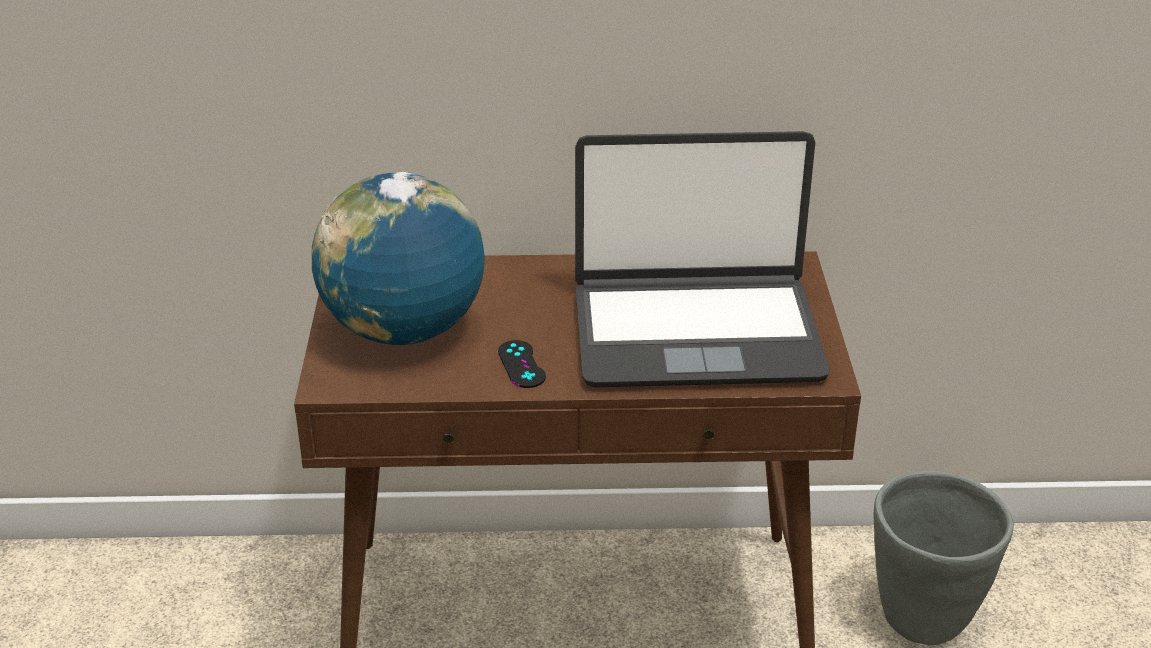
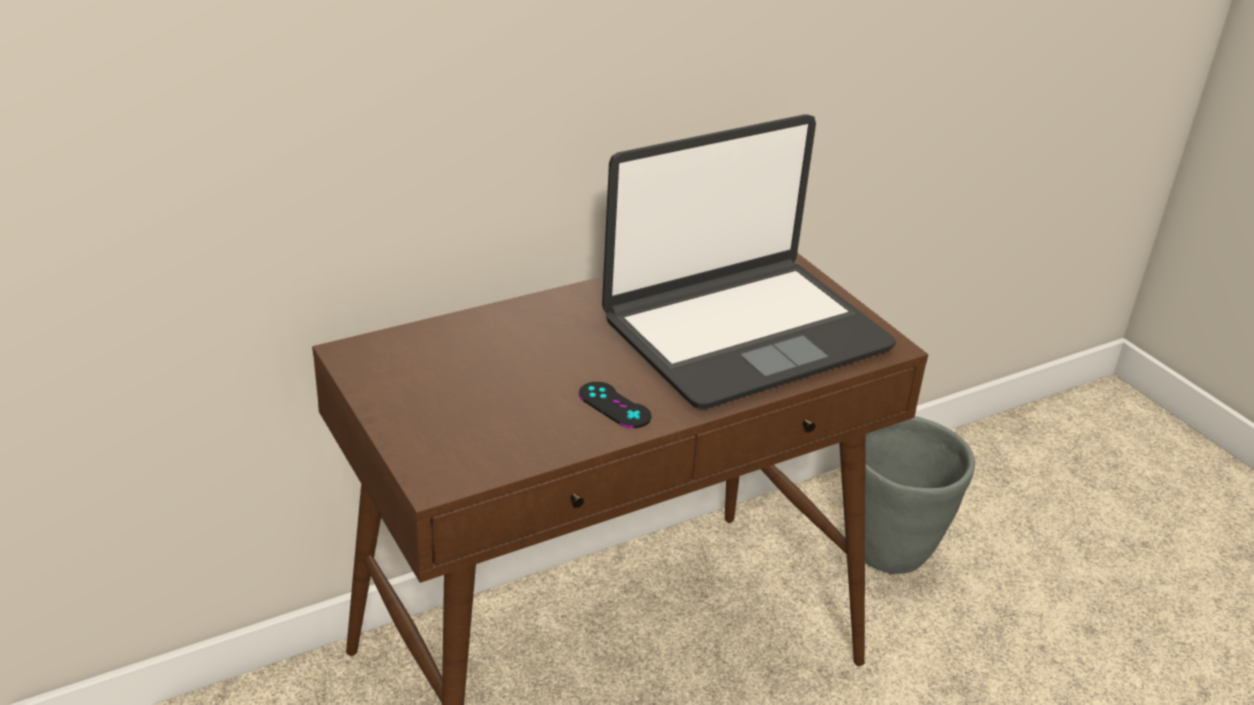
camera: 30 degrees left, 0 degrees up
globe [312,172,485,345] -> none

